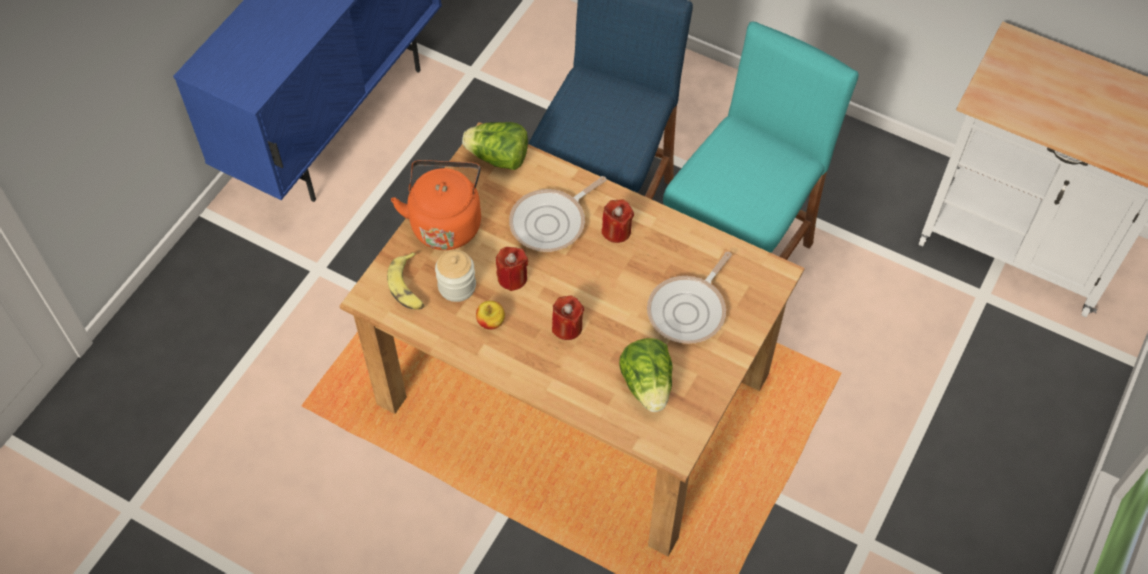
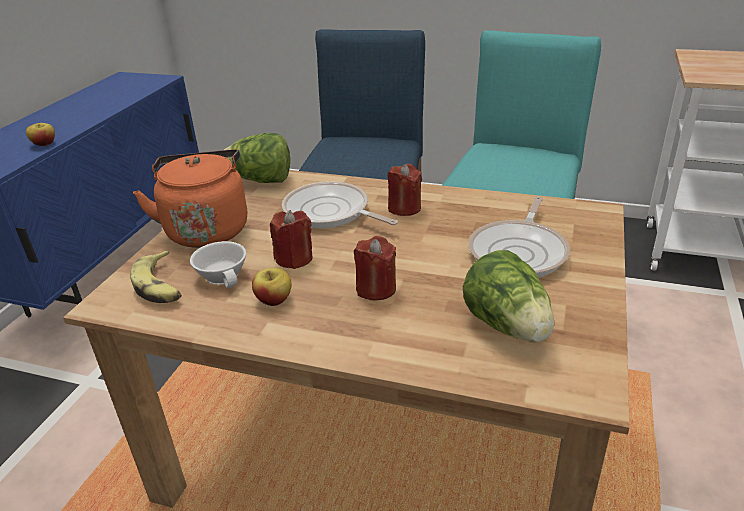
camera: 10 degrees left, 25 degrees down
jar [435,250,476,302] -> white cup [190,241,246,288]
frying pan [509,176,606,252] -> frying pan turned 90 degrees clockwise [282,181,398,228]
none -> apple [26,123,55,146]

